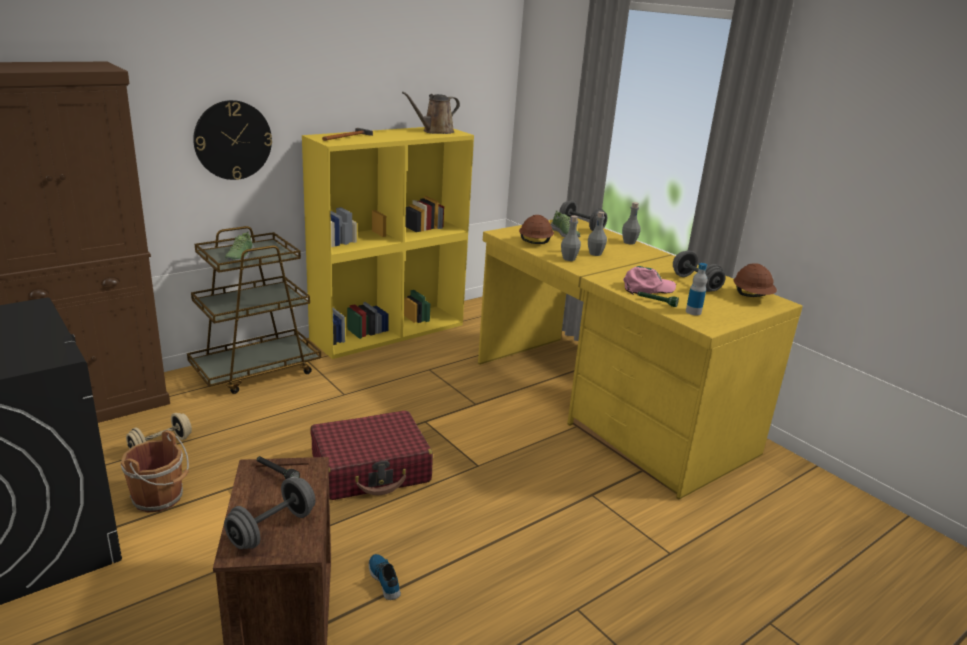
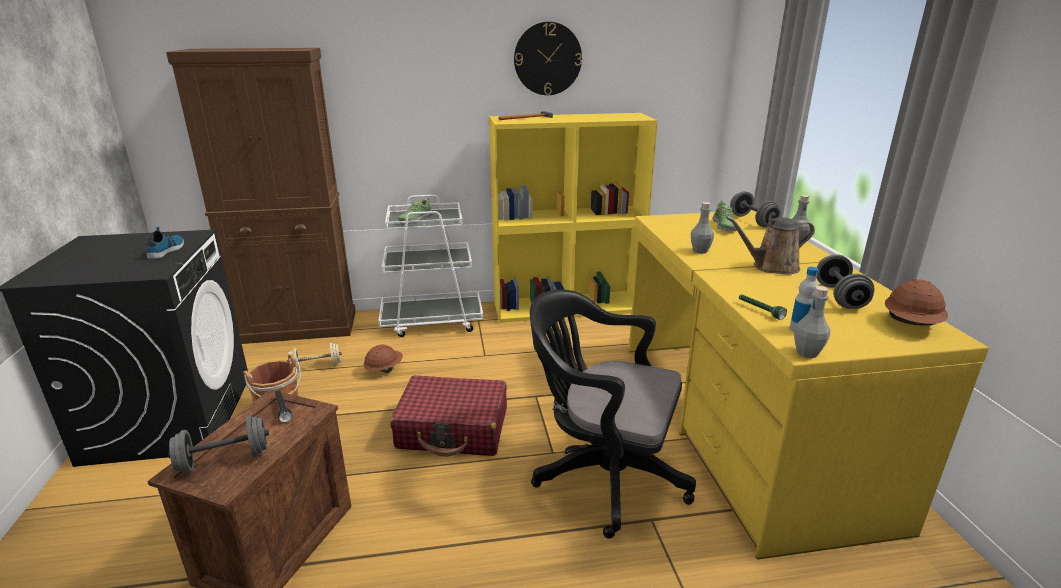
camera: 30 degrees right, 0 degrees up
brown cart [187,226,321,394] -> white cart [378,195,483,337]
wall clock [193,100,272,180] -> wall clock moved to [514,22,582,95]
shoe [369,554,401,600] -> shoe moved to [146,227,184,259]
brown watering can [402,92,460,134] -> brown watering can moved to [726,216,815,274]
brown hard hat [519,215,554,244] -> brown hard hat moved to [364,344,403,373]
grey bottle [588,211,607,256] -> grey bottle moved to [794,286,830,358]
pink cap [623,266,677,295] -> none
none -> black office chair [530,289,696,539]

